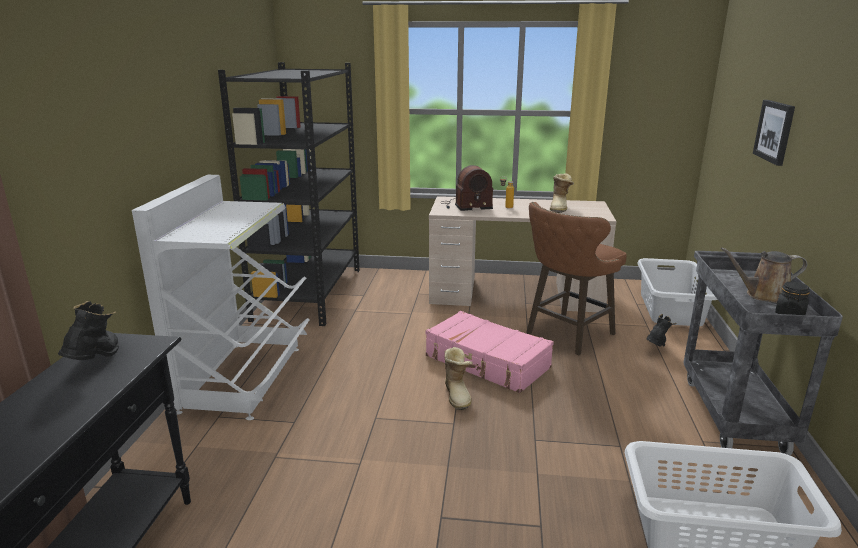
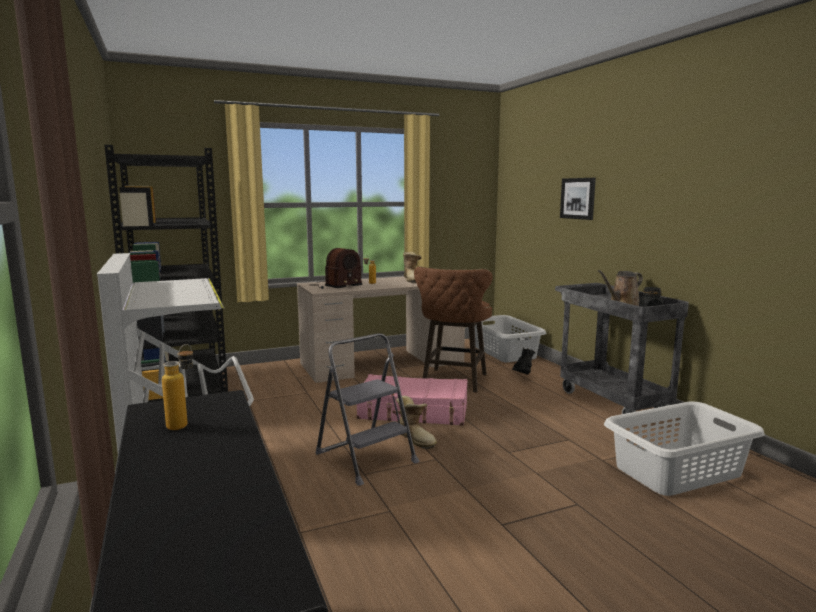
camera: 30 degrees left, 10 degrees down
black boot [58,301,119,360] -> bottle [162,344,193,430]
none -> grey step ladder [316,333,420,486]

